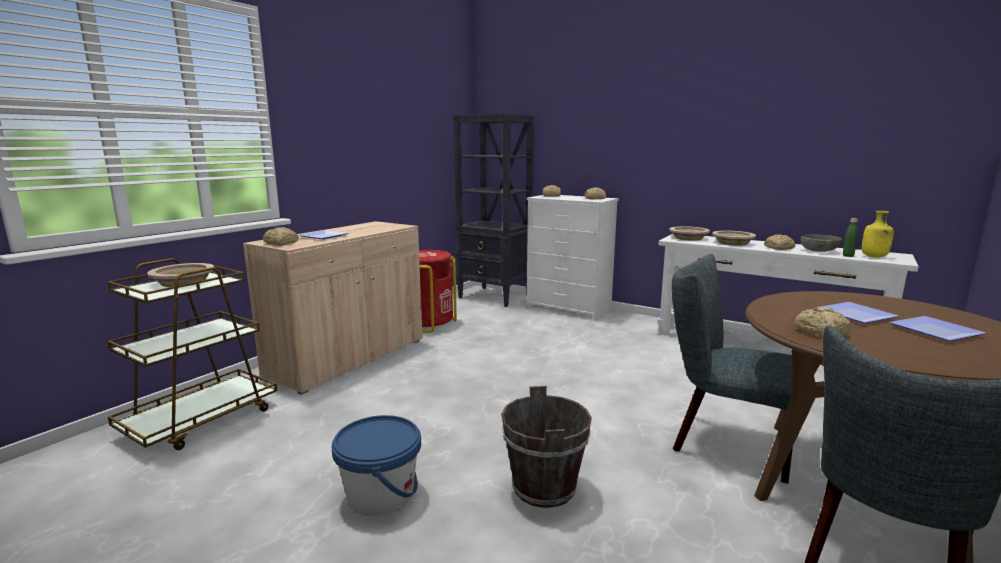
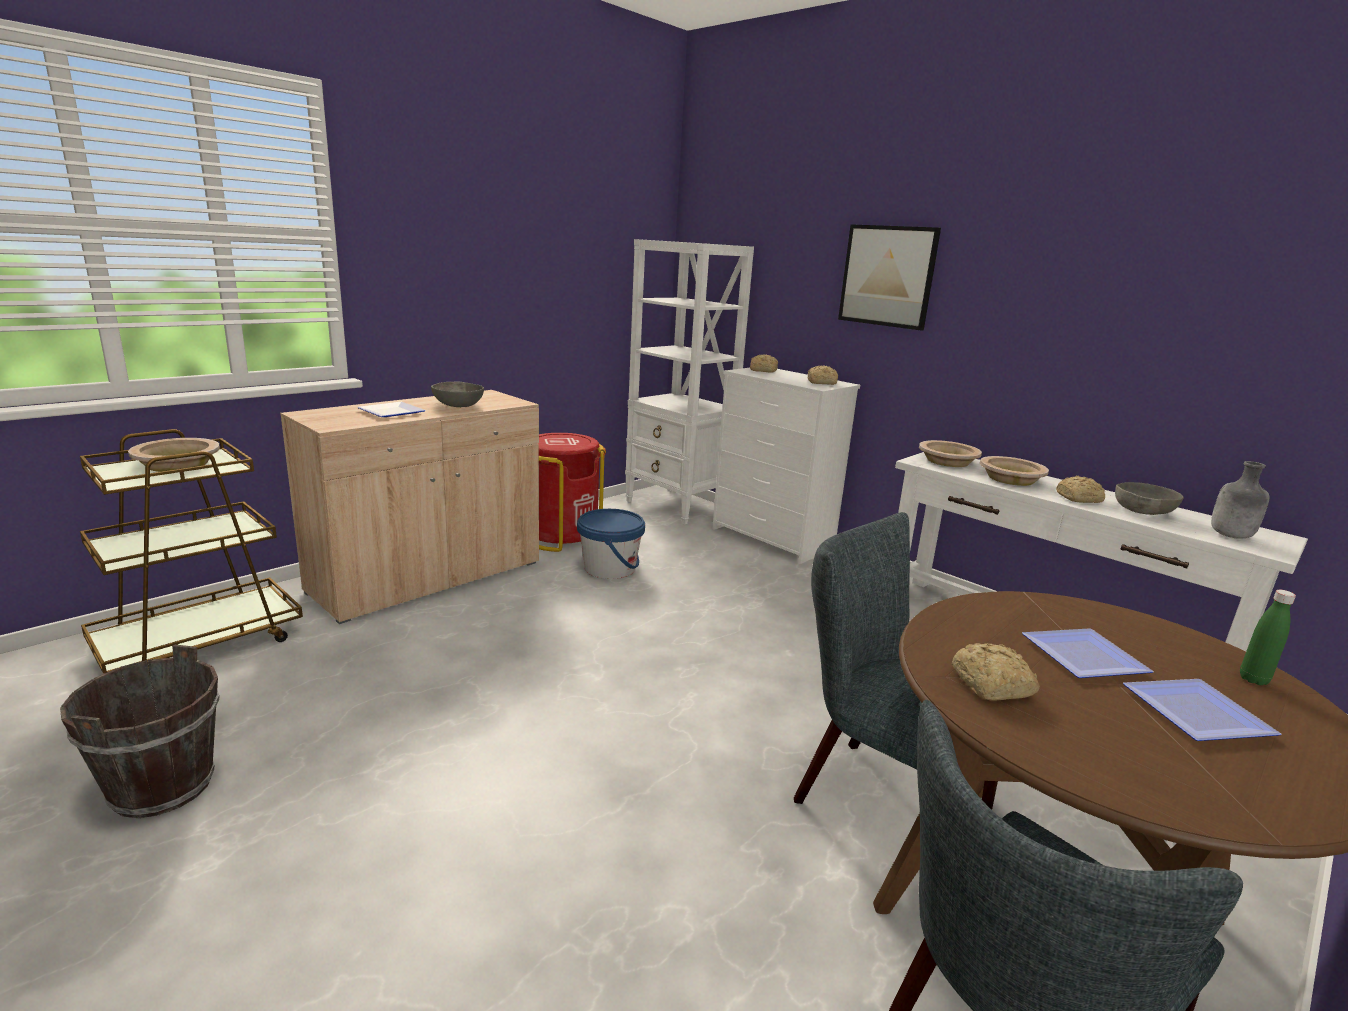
camera: 10 degrees right, 5 degrees up
bread [263,227,299,246] -> none
blue bucket [332,415,421,516] -> blue bucket moved to [577,509,645,579]
black bookcase [453,114,534,307] -> white bookcase [625,239,754,524]
brown bucket [501,386,592,508] -> brown bucket moved to [60,645,220,818]
green bottle [843,218,858,257] -> green bottle moved to [1240,590,1296,685]
yellow bottle [862,211,894,258] -> grey bottle [1211,461,1270,539]
none -> grey bowl [431,381,484,407]
none -> picture [838,224,941,331]

